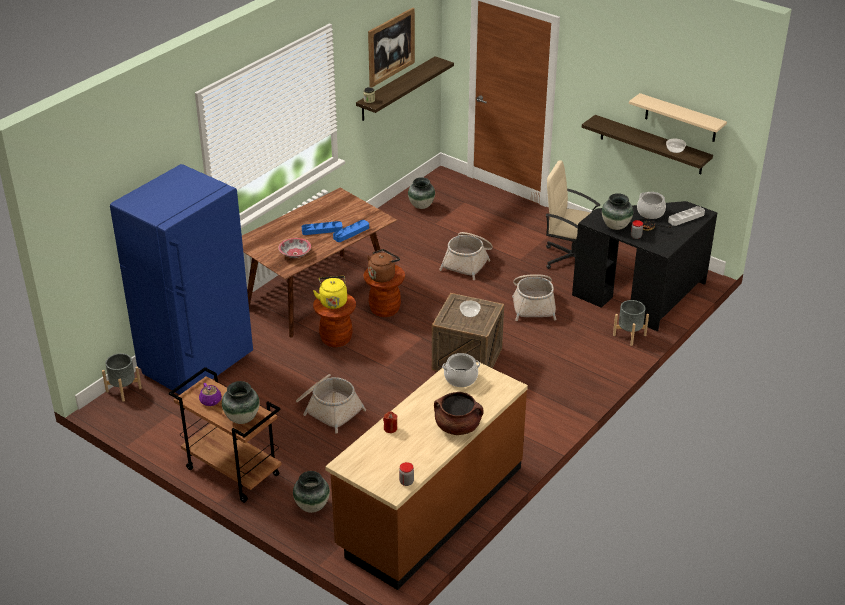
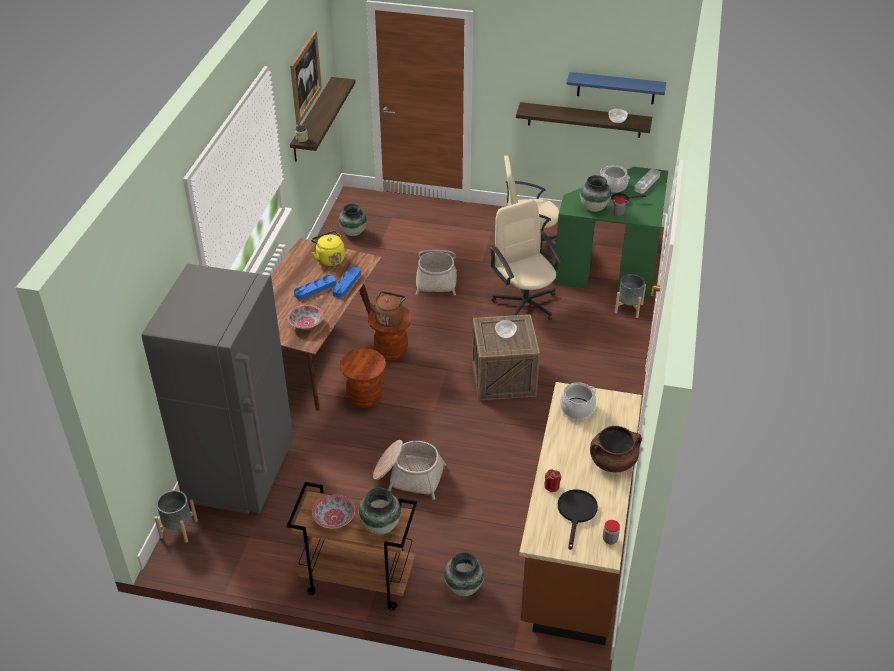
camera: 25 degrees left, 5 degrees up
blue fridge [110,164,253,395] -> grey fridge [142,264,293,514]
purple teapot [199,383,222,406] -> bowl [312,495,355,529]
yellow kettle [313,276,347,309] -> yellow kettle moved to [311,231,345,266]
basket [512,274,557,321] -> beige office chair [490,199,563,320]
black desk [572,201,717,332] -> green desk [553,167,668,297]
beige shelf [629,93,727,142] -> blue shelf [566,72,666,104]
none -> black frying pan [558,489,598,550]

